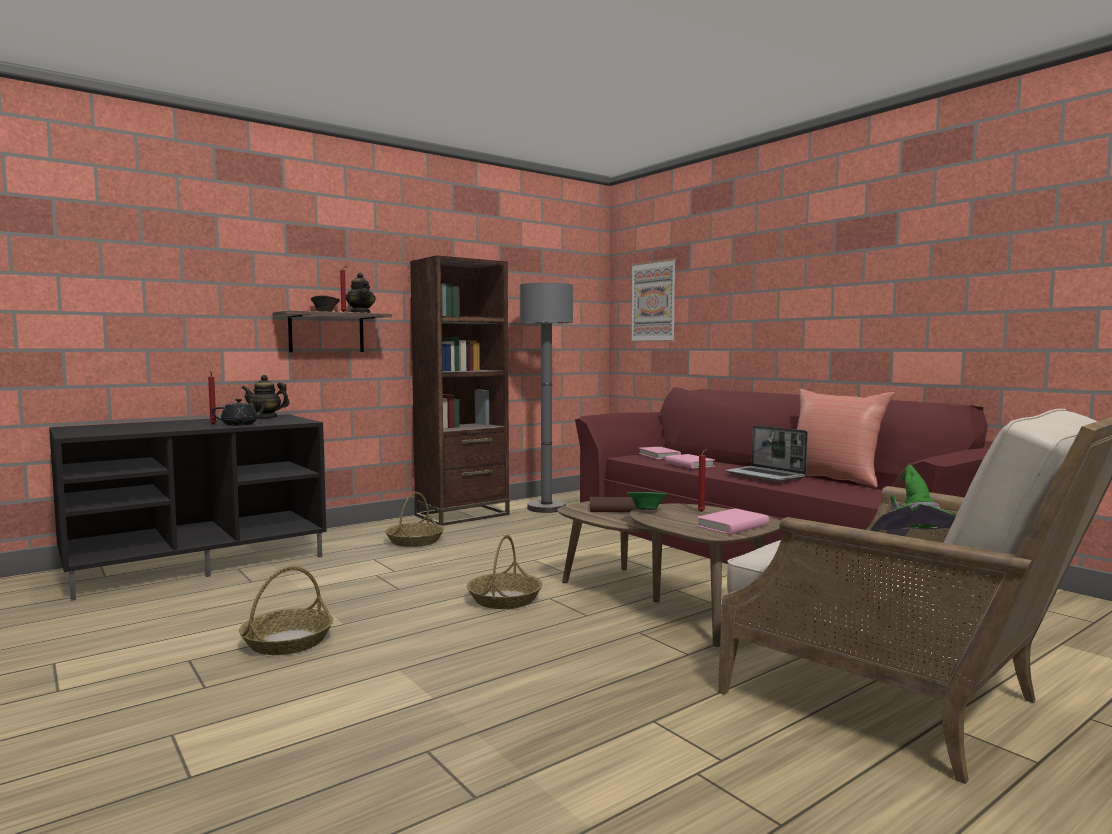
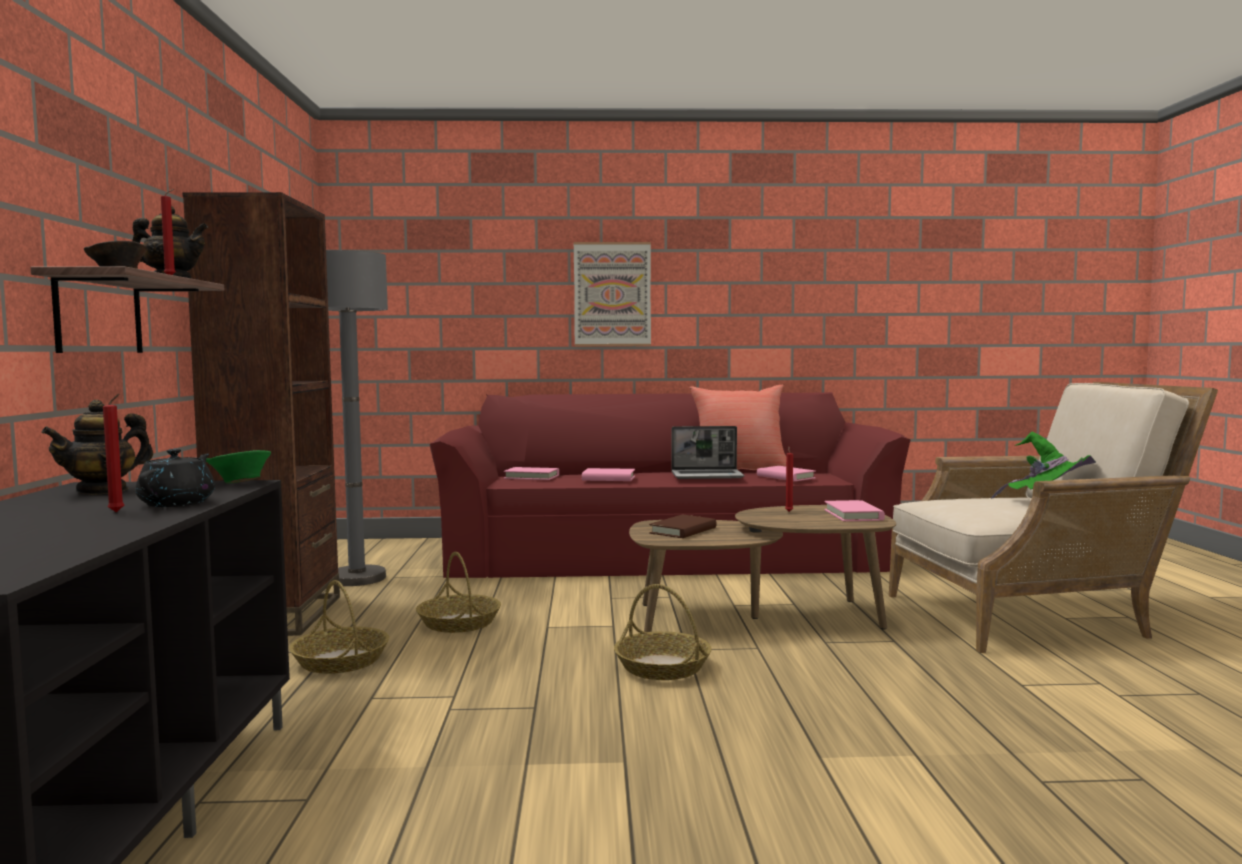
camera: 55 degrees left, 0 degrees up
basket [239,566,334,655] -> basket moved to [416,552,501,633]
green bowl [628,492,667,510] -> green bowl moved to [206,450,271,483]
picture [631,258,676,342] -> picture moved to [574,242,651,346]
none -> pink book [757,466,816,481]

